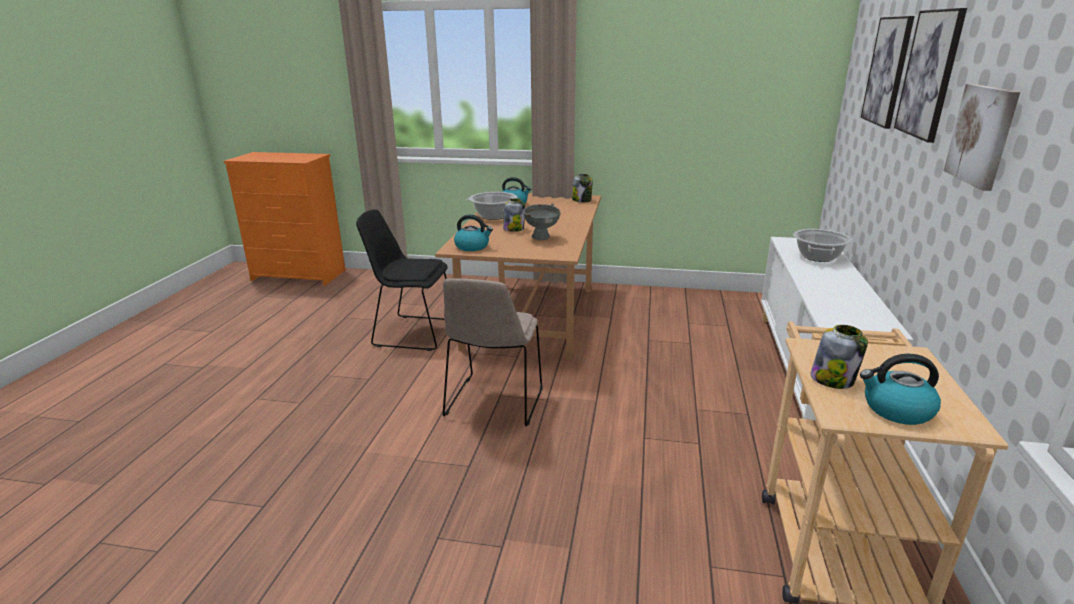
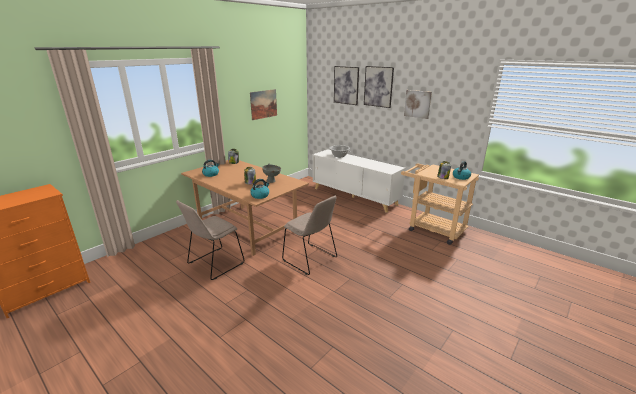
camera: 60 degrees left, 0 degrees up
black chair [356,209,448,351] -> beige chair [176,200,244,280]
cooking pot [466,192,518,220] -> none
none -> picture [250,89,277,120]

